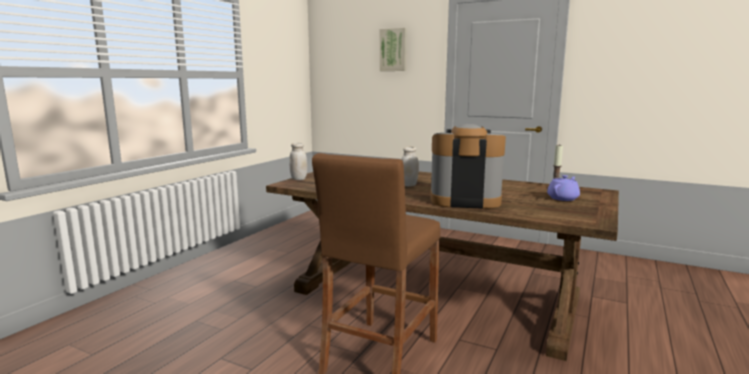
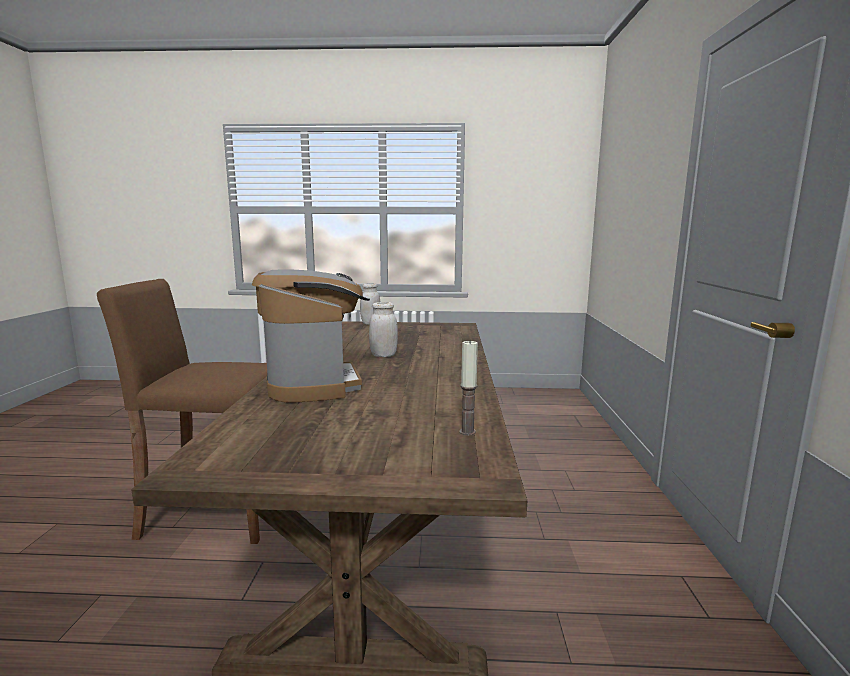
camera: 65 degrees right, 0 degrees up
picture [380,28,407,71] -> none
purple teapot [547,175,580,201] -> none

